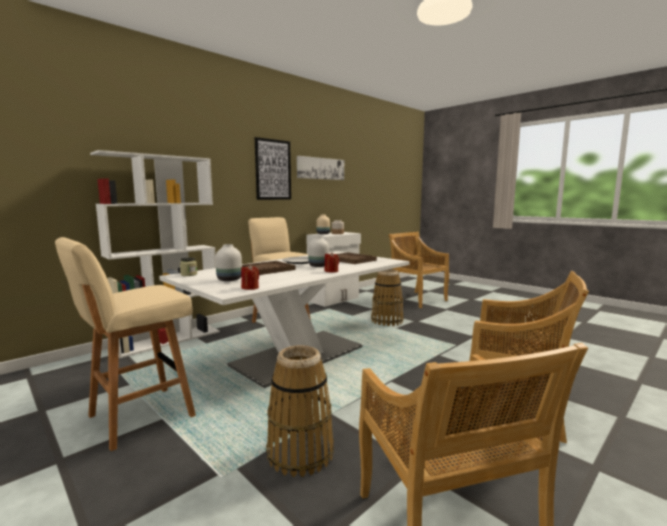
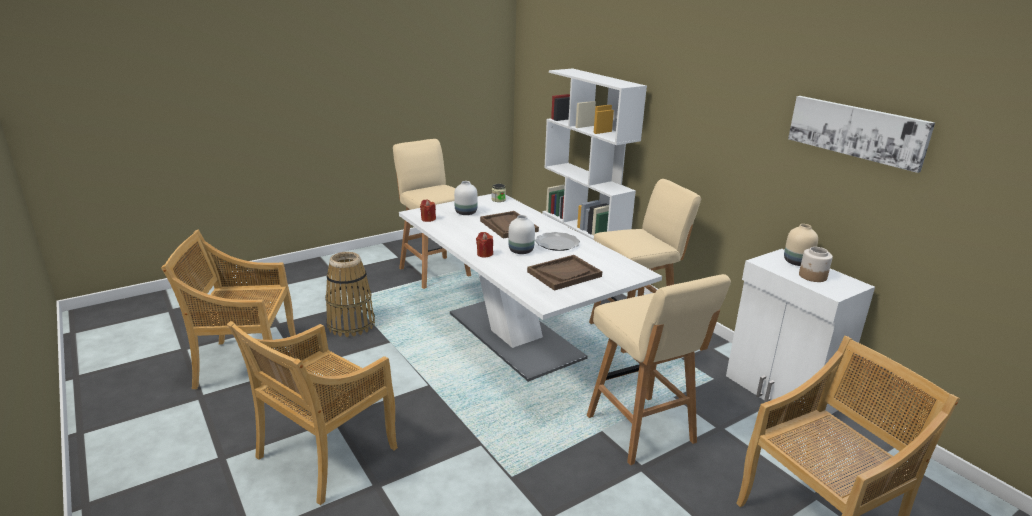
camera: 100 degrees right, 15 degrees up
picture [255,137,291,200] -> none
basket [371,269,404,326] -> beige stool [587,274,731,465]

